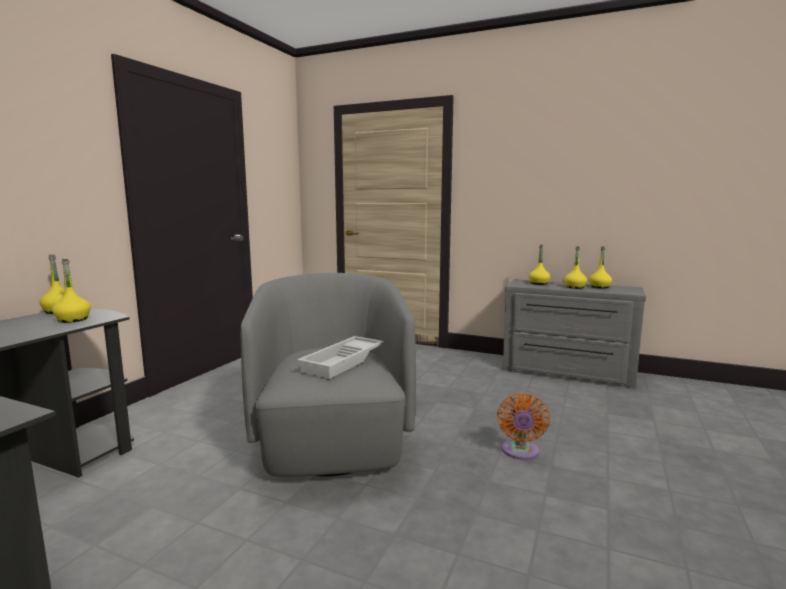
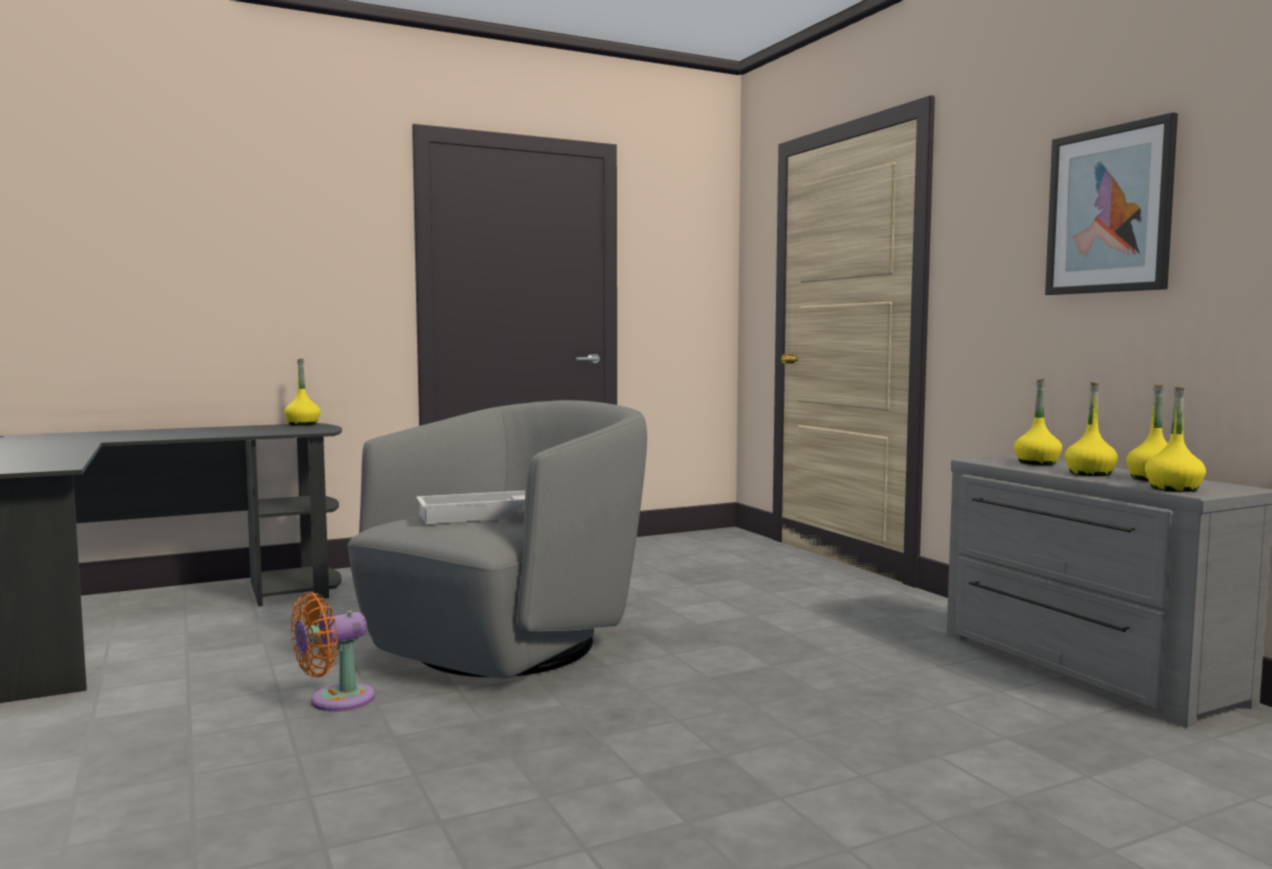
camera: 40 degrees right, 5 degrees down
yellow bottle [52,259,91,323] -> yellow bottle moved to [1145,387,1206,492]
orange fan [497,393,550,460] -> orange fan moved to [291,592,375,711]
none -> picture [1045,112,1178,295]

